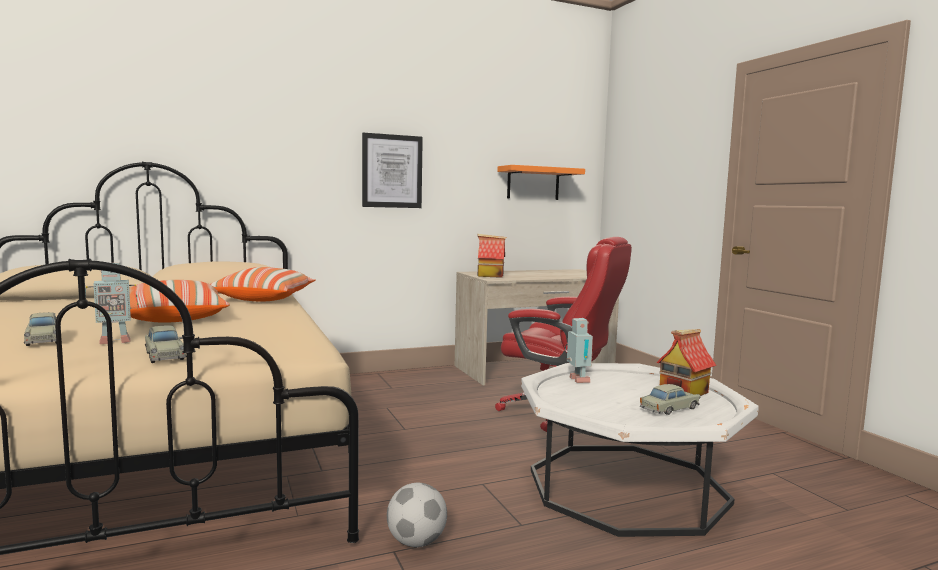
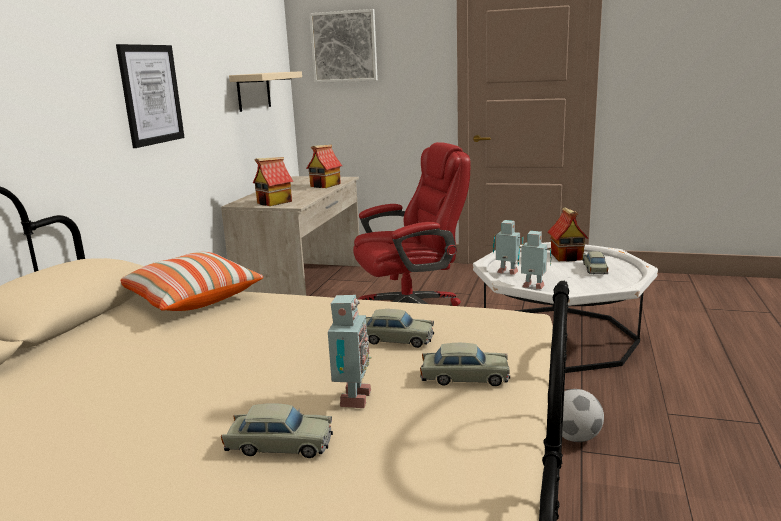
camera: 50 degrees left, 10 degrees up
pillow [129,280,229,323] -> none
orange shelf [498,165,585,200] -> beige shelf [229,71,302,112]
none -> toy house [306,145,342,188]
none -> picture [309,9,378,83]
none -> beige toy car [366,309,434,348]
none -> toy robot [518,231,552,289]

